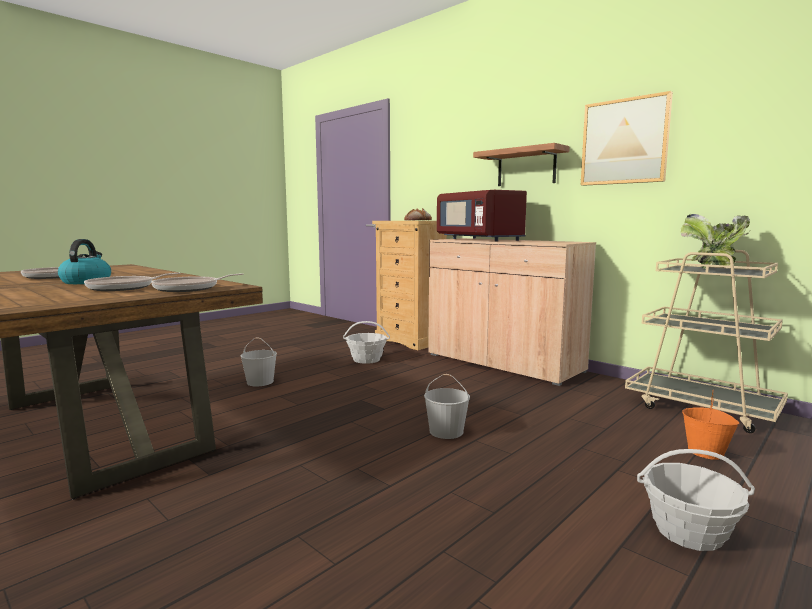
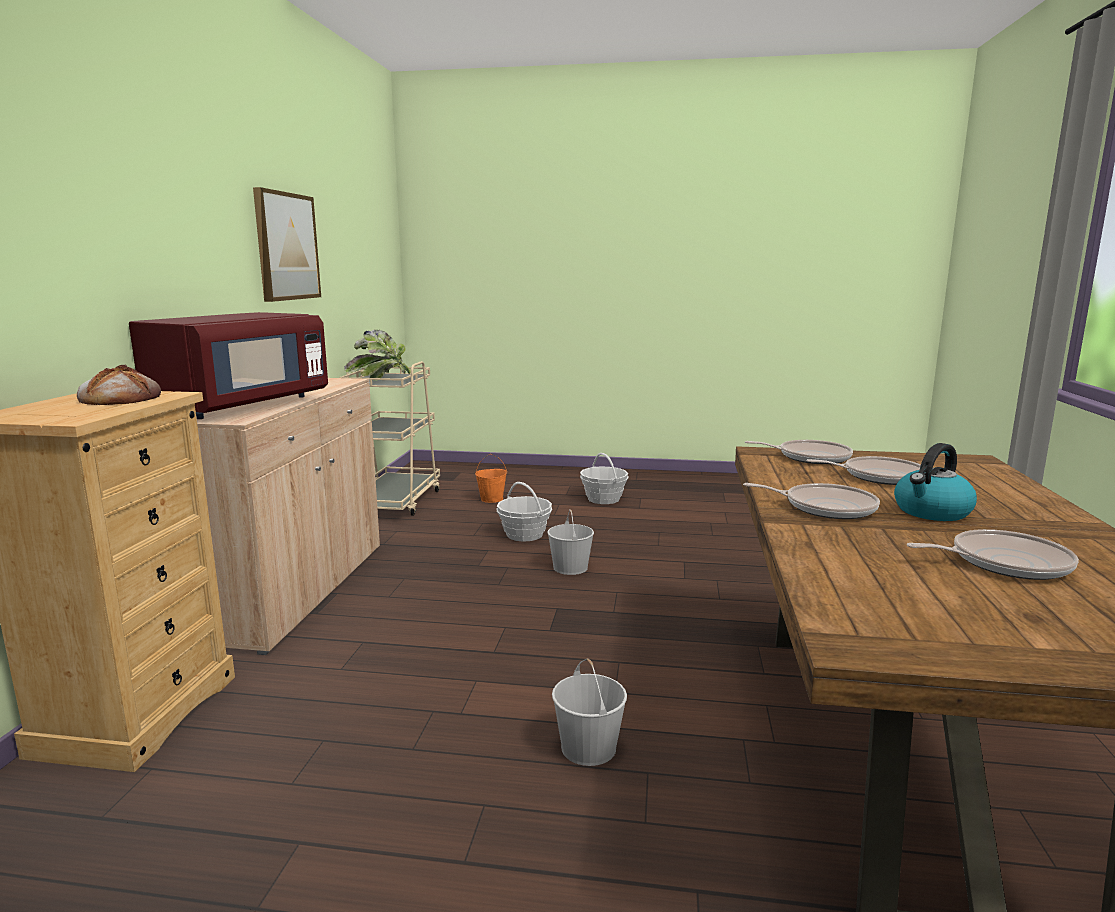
camera: 125 degrees left, 5 degrees up
basket [343,321,390,364] -> basket moved to [497,482,552,542]
shelf [473,143,570,186] -> none
none -> frying pan [743,483,880,519]

